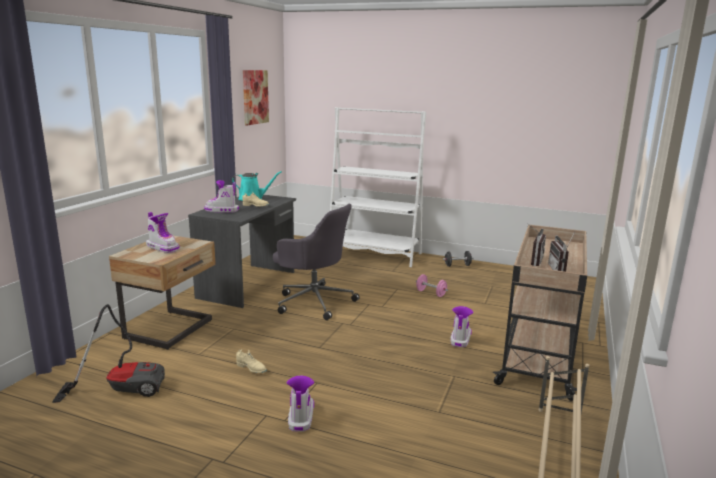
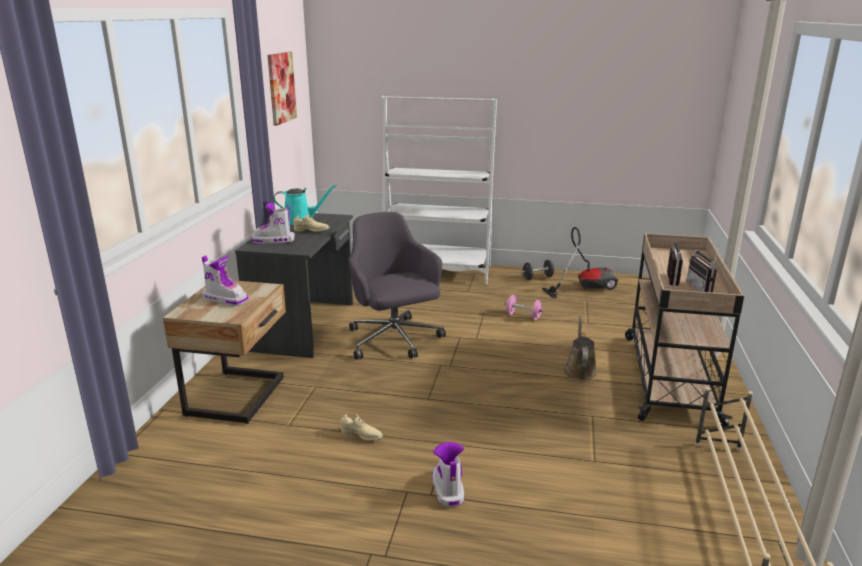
camera: 10 degrees left, 5 degrees up
vacuum cleaner [52,304,165,403] -> vacuum cleaner moved to [542,227,618,298]
grey office chair [273,204,360,320] -> grey office chair turned 135 degrees counterclockwise [349,212,446,359]
boot [450,306,474,347] -> brown watering can [564,315,597,380]

